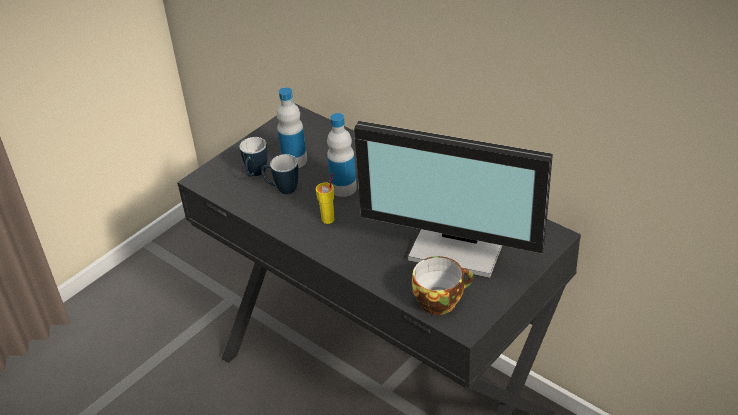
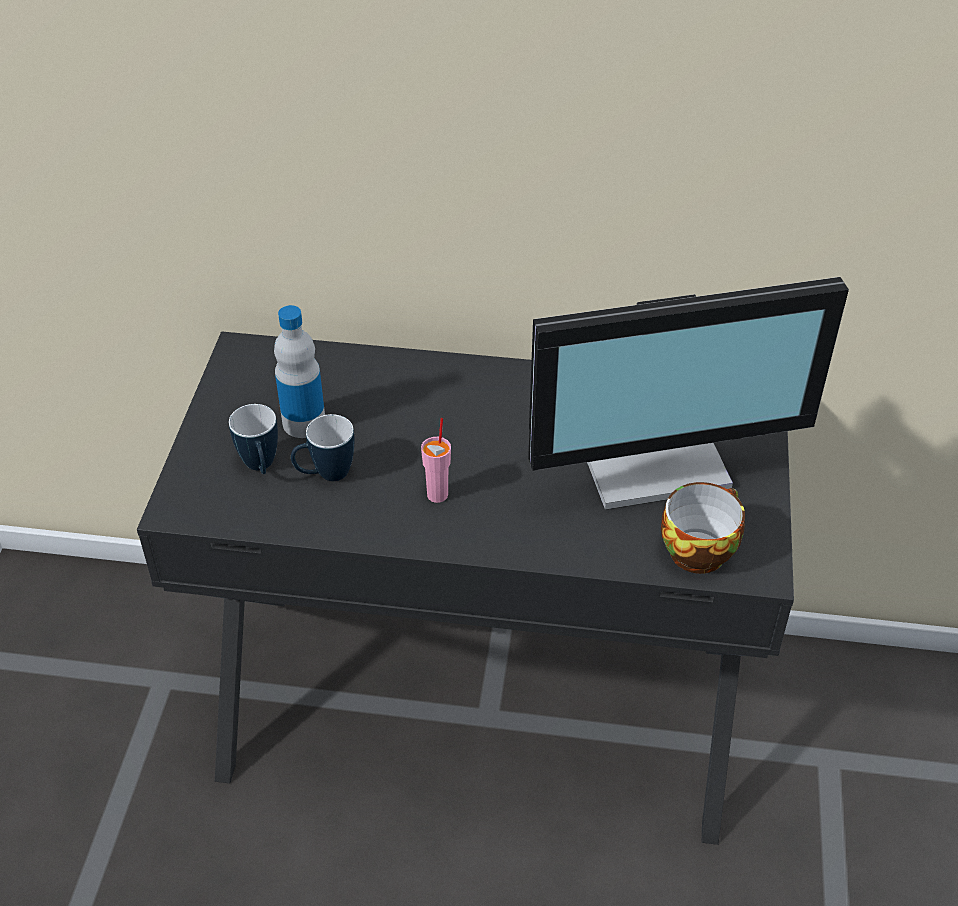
camera: 35 degrees left, 5 degrees up
yellow cup [316,172,334,224] -> pink cup [421,418,451,503]
bottle [327,113,357,197] -> none

